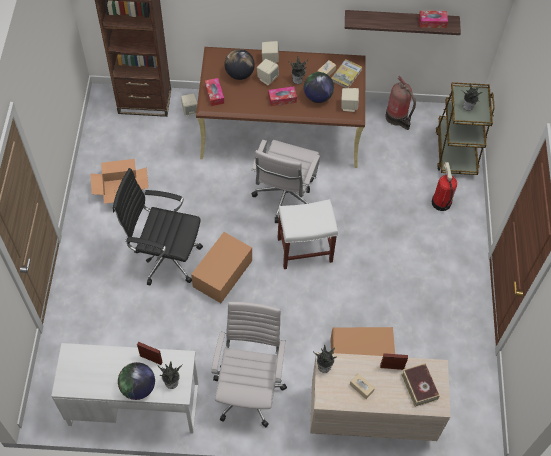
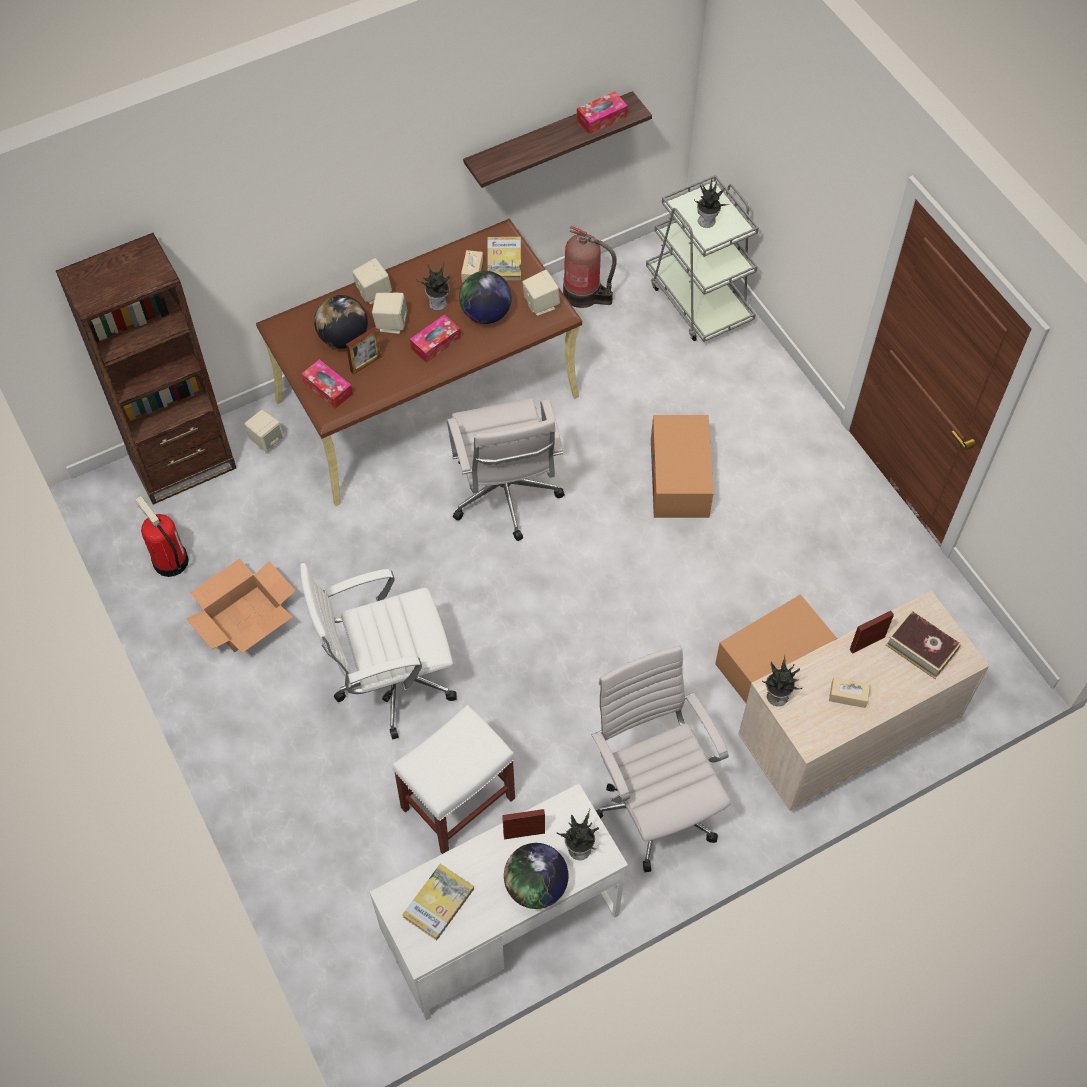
camera: 30 degrees left, 0 degrees up
black office chair [113,168,203,286] -> white office chair [300,563,457,740]
cardboard box [191,232,252,303] -> cardboard box moved to [651,415,713,518]
white stool [277,199,338,269] -> white stool moved to [392,705,515,854]
fire extinguisher [432,162,457,211] -> fire extinguisher moved to [135,496,189,577]
brown cart [436,82,495,175] -> grey cart [646,175,759,342]
none -> picture frame [346,327,382,375]
none -> book [402,864,474,941]

